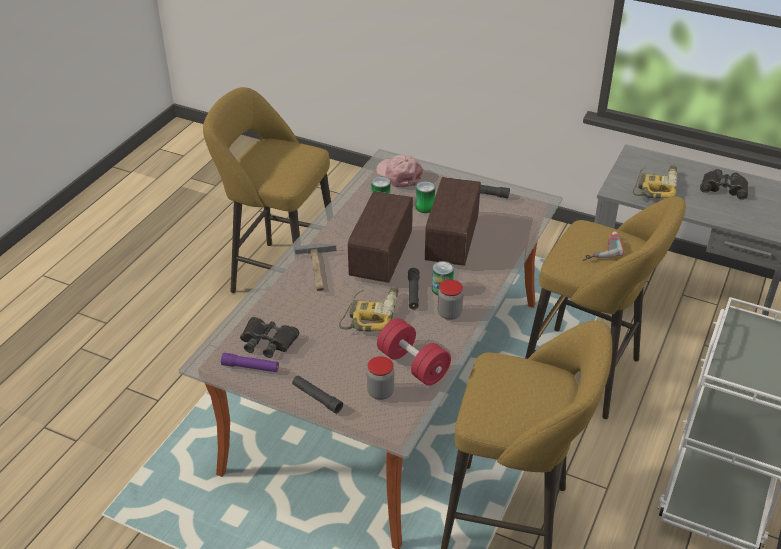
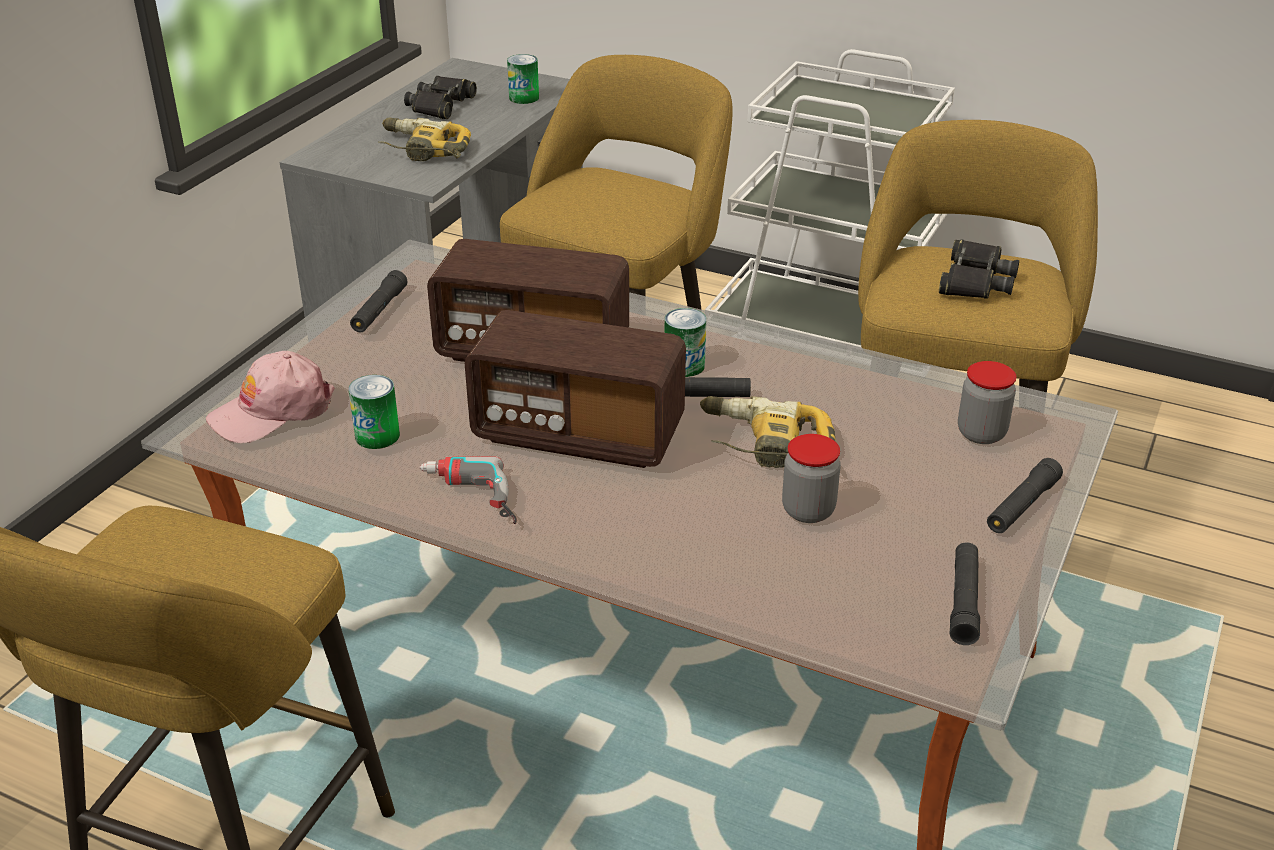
camera: 90 degrees left, 5 degrees down
purple flashlight [221,353,279,372] -> black flashlight [950,542,980,645]
black binoculars [240,317,299,358] -> black binoculars moved to [939,239,1019,299]
hammer [294,243,337,291] -> none
red dumbbell [377,318,451,386] -> none
can [416,181,435,213] -> can moved to [507,54,539,104]
jar [438,280,463,320] -> jar moved to [782,434,841,523]
power drill [582,231,624,260] -> power drill moved to [420,457,517,524]

